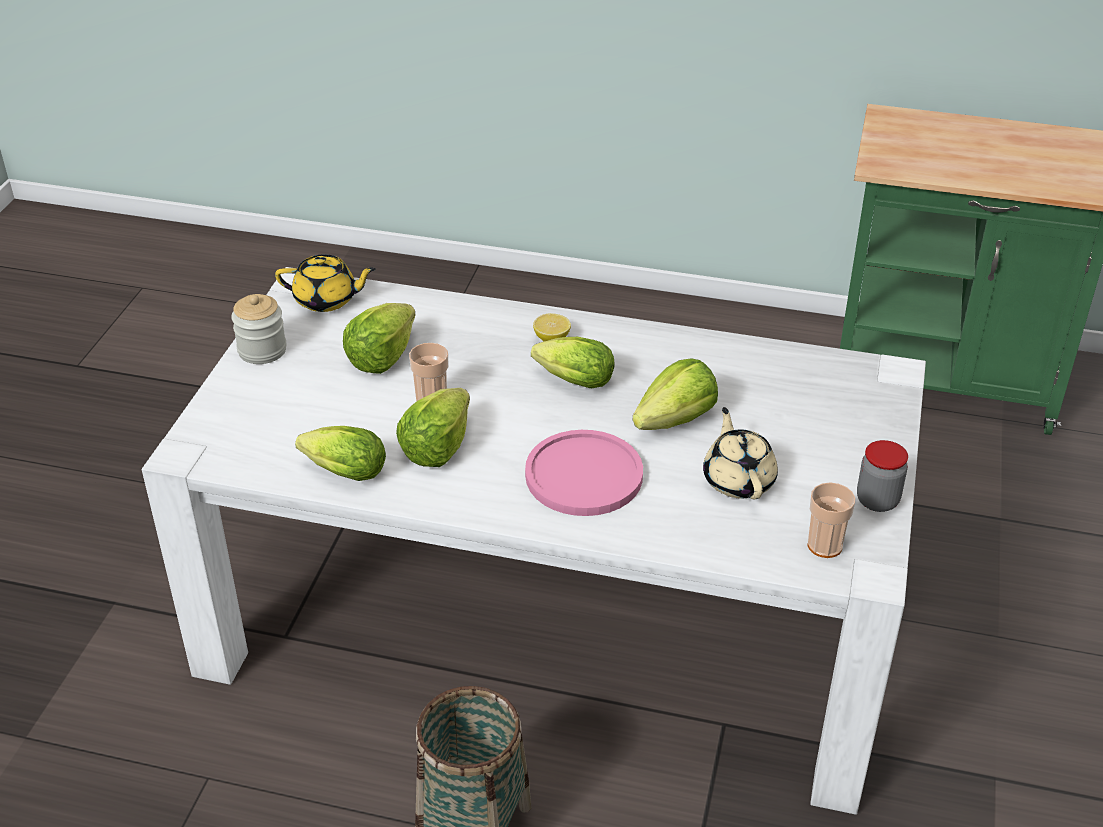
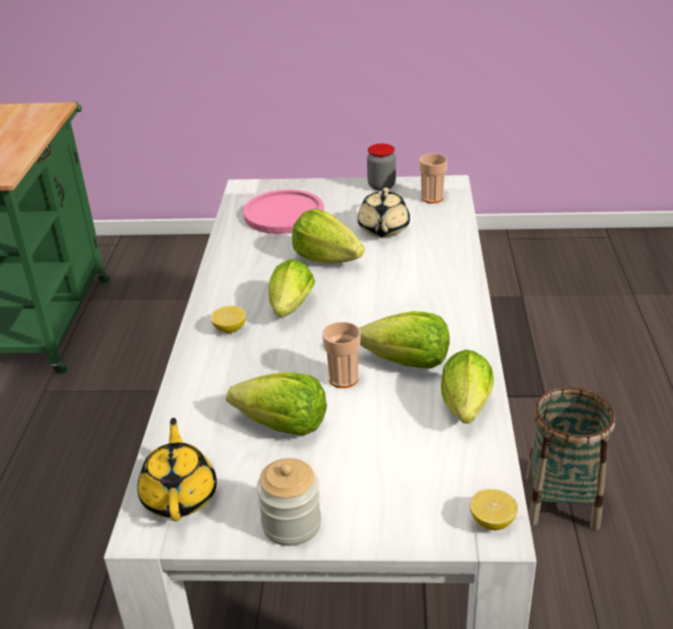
camera: 100 degrees left, 5 degrees down
pink plate [525,430,643,516] -> pink plate moved to [243,190,324,234]
beige teapot [703,407,778,499] -> beige teapot turned 60 degrees counterclockwise [358,188,410,237]
none -> lemon [470,489,518,530]

